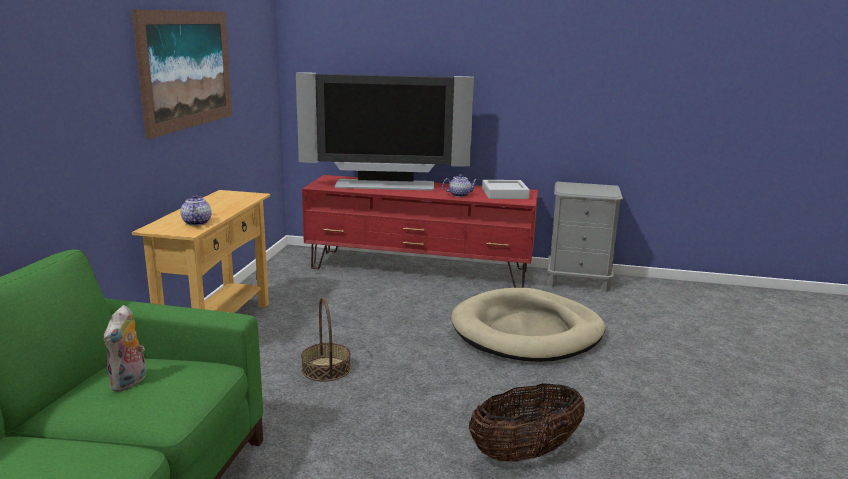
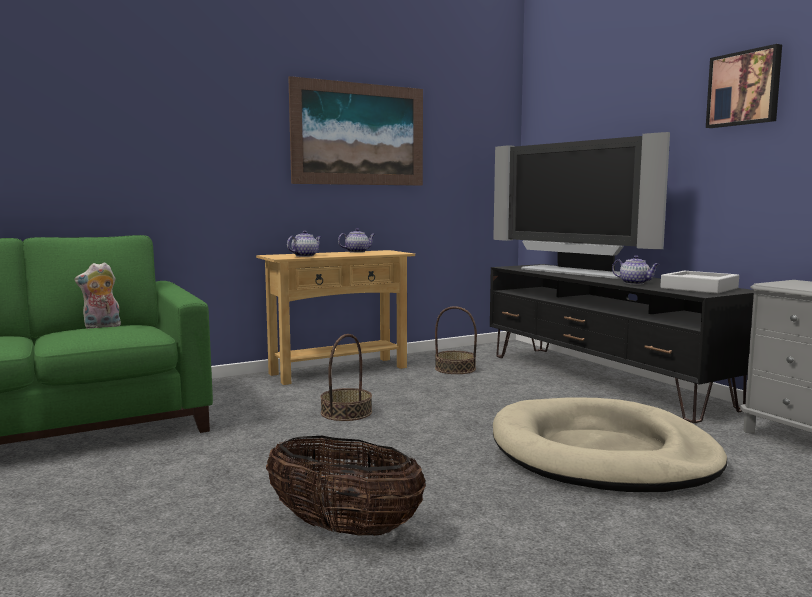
camera: 50 degrees right, 10 degrees down
red tv stand [302,175,538,288] -> black tv stand [490,264,754,423]
none -> teapot [338,228,375,253]
none -> basket [435,306,477,374]
none -> picture [706,44,782,128]

